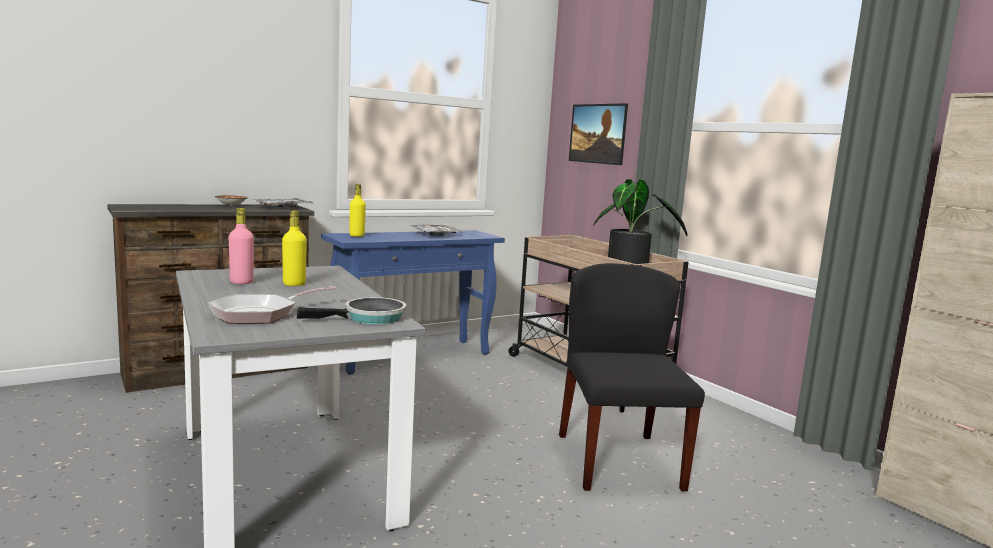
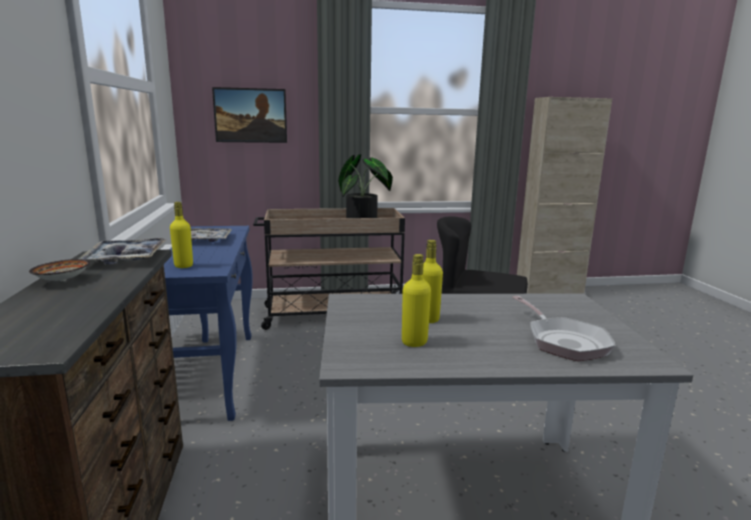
camera: 65 degrees left, 5 degrees up
pink bottle [229,208,254,284] -> yellow bottle [402,254,431,347]
frying pan [297,297,406,324] -> none

